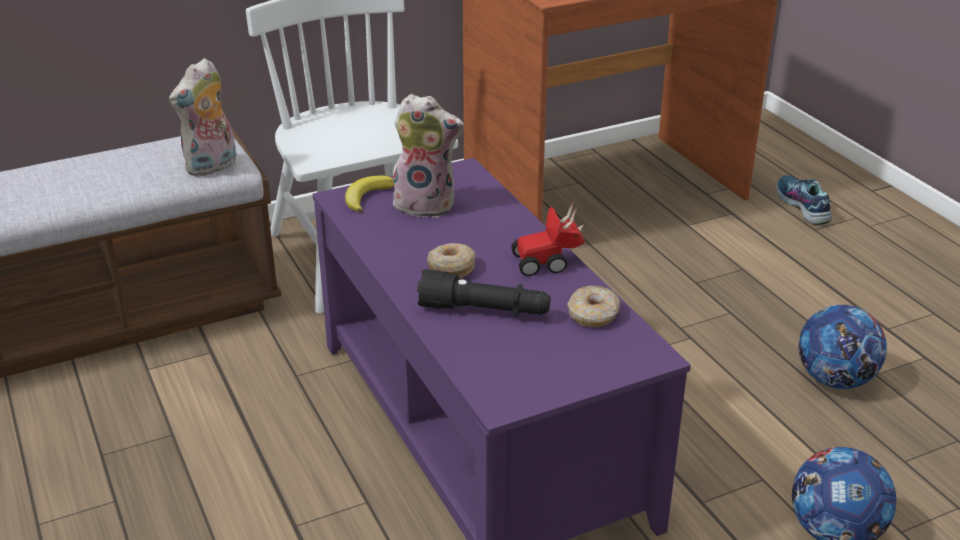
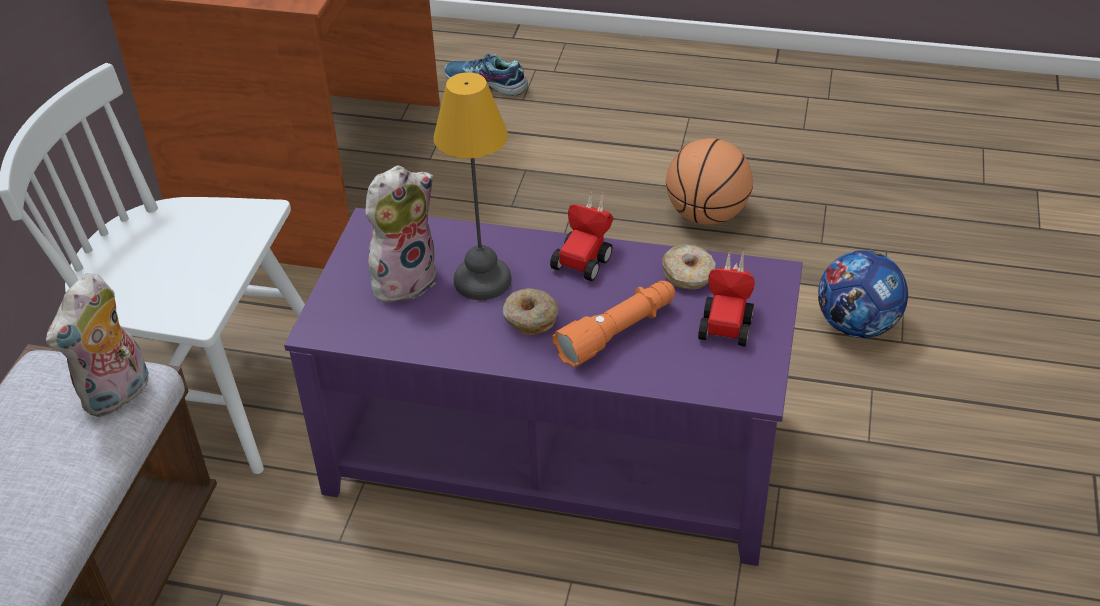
camera: 50 degrees left, 10 degrees up
plush toy [169,58,237,177] -> plush toy turned 45 degrees clockwise [46,273,149,417]
banana [345,175,394,213] -> none
black flashlight [417,269,551,317] -> orange flashlight [552,281,675,367]
football [799,305,887,389] -> basketball [666,138,753,225]
none -> table lamp [433,72,512,300]
none -> toy car [698,250,755,346]

